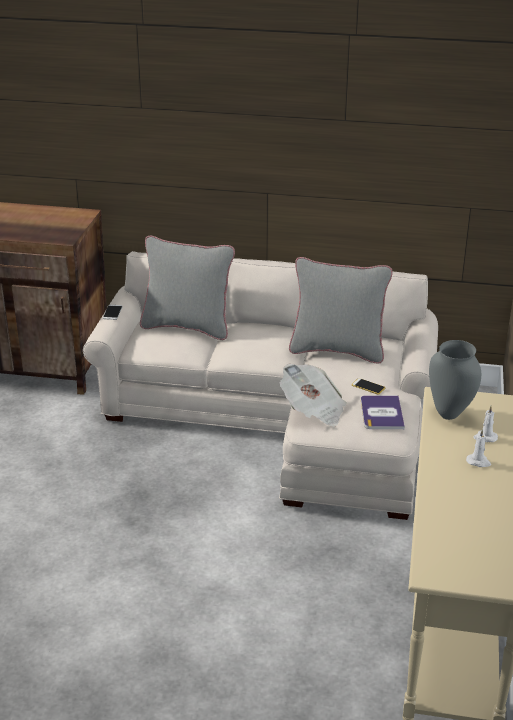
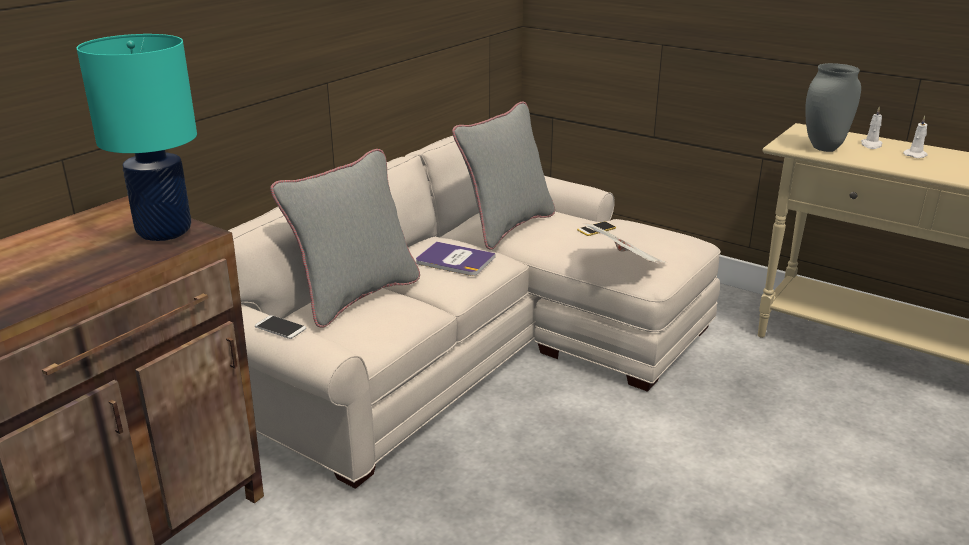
camera: 65 degrees left, 5 degrees down
book [361,395,405,429] -> book moved to [416,241,496,276]
none -> turquoise table lamp [76,34,197,241]

